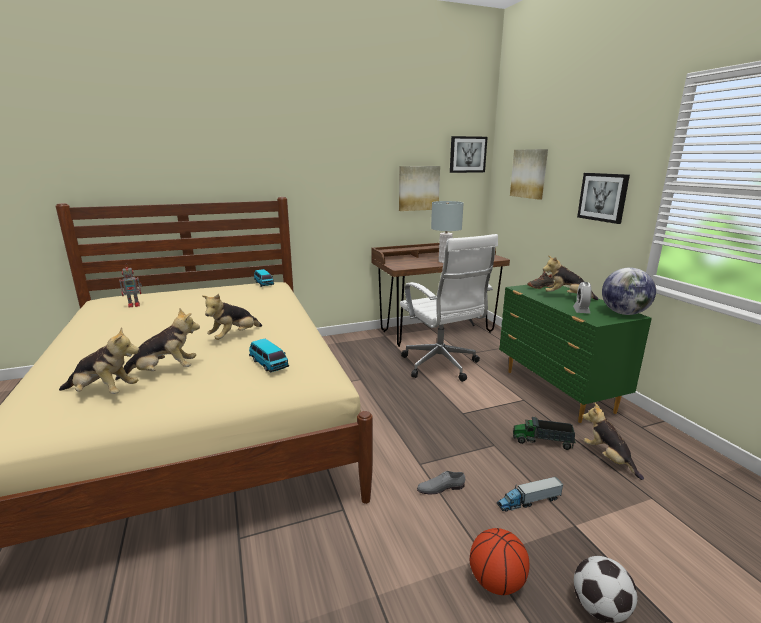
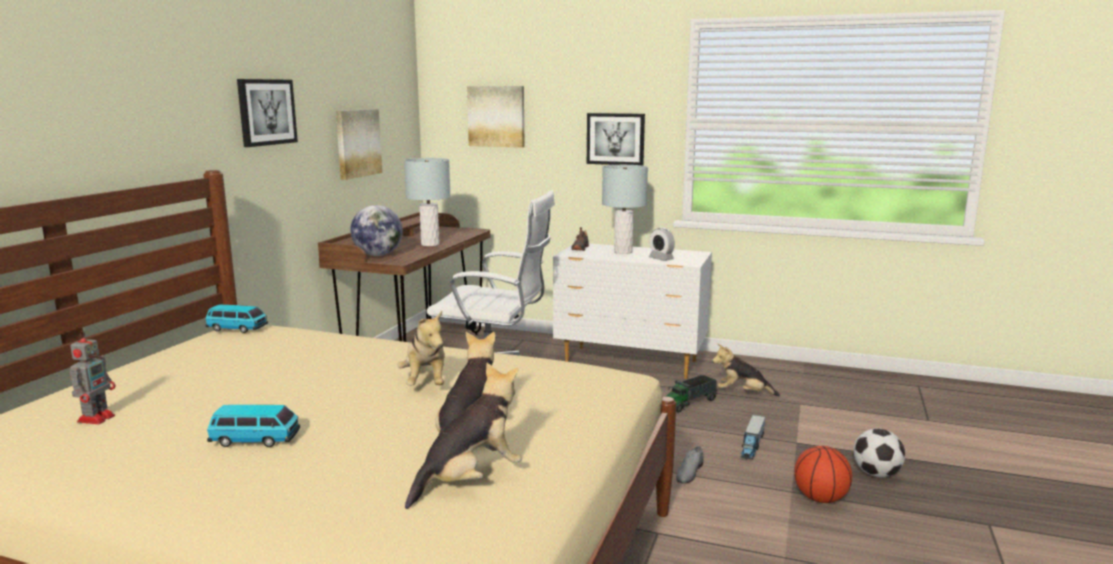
camera: 50 degrees left, 5 degrees down
toy car [249,339,289,373] -> toy car moved to [207,405,300,447]
picture [450,136,488,173] -> picture moved to [237,79,298,147]
green dresser [499,285,652,423] -> white dresser [553,244,712,379]
plush toy [543,256,598,300] -> grey table lamp [602,165,648,254]
globe [602,268,656,315] -> globe moved to [350,205,403,256]

